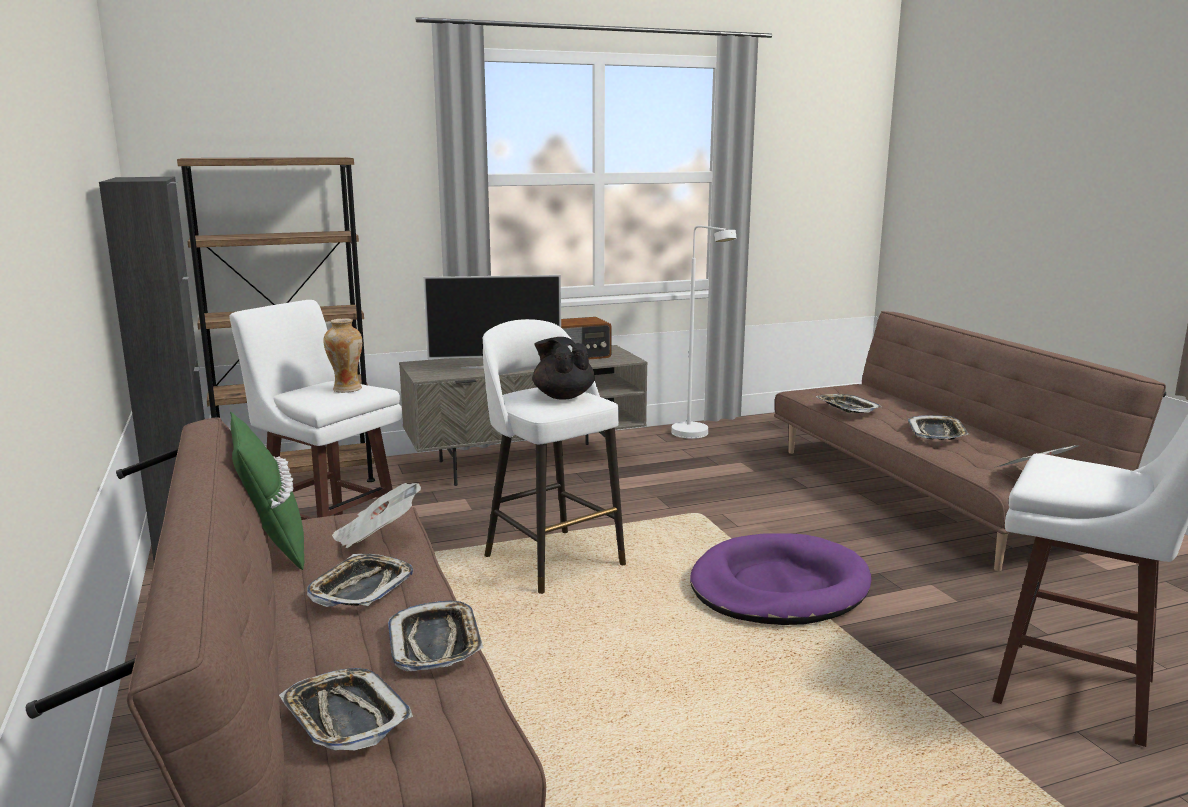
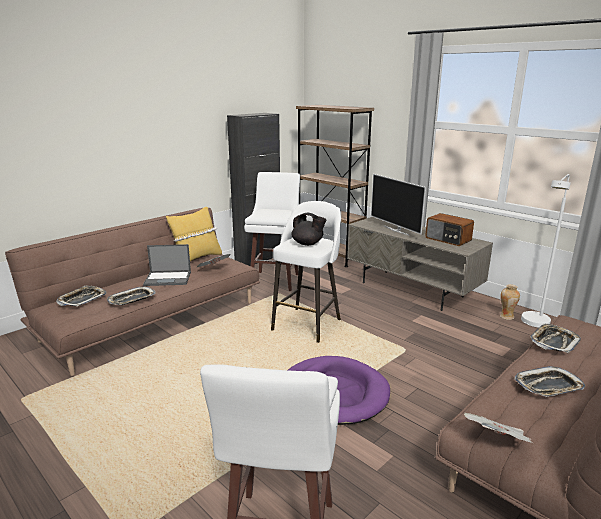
camera: 65 degrees right, 5 degrees up
green pillow [230,412,304,570] -> yellow pillow [166,207,222,261]
tray [307,554,413,607] -> laptop [143,244,191,286]
vase [324,318,362,393] -> vase moved to [500,284,520,320]
black teapot [533,337,595,400] -> black teapot turned 90 degrees clockwise [291,213,326,246]

